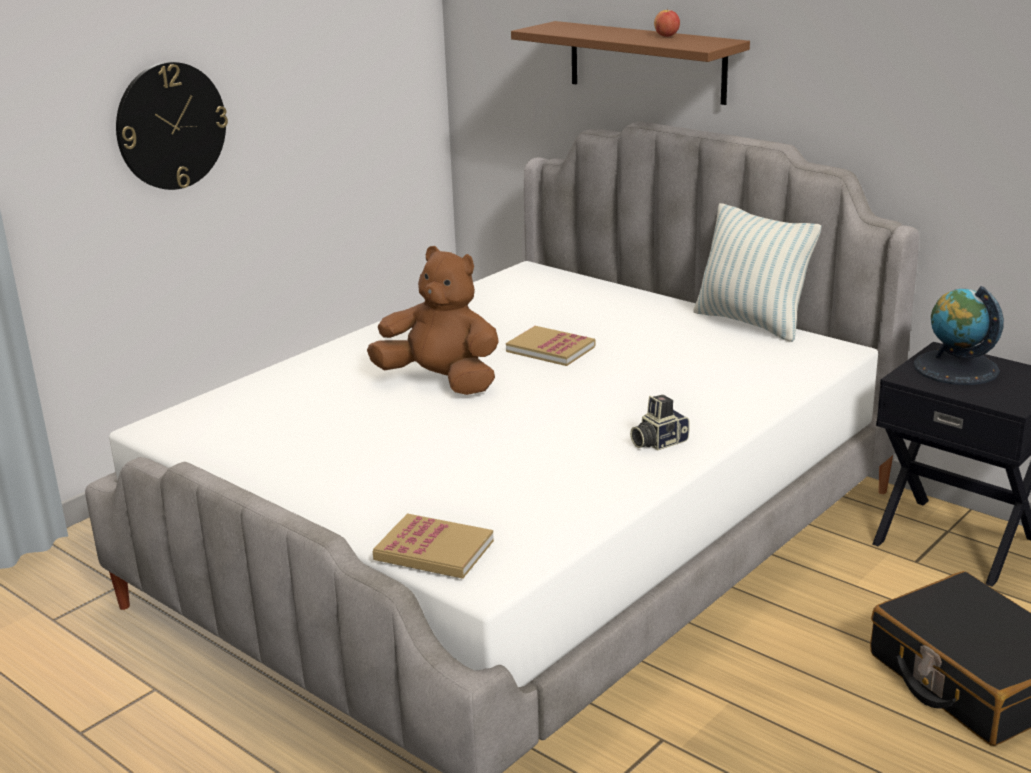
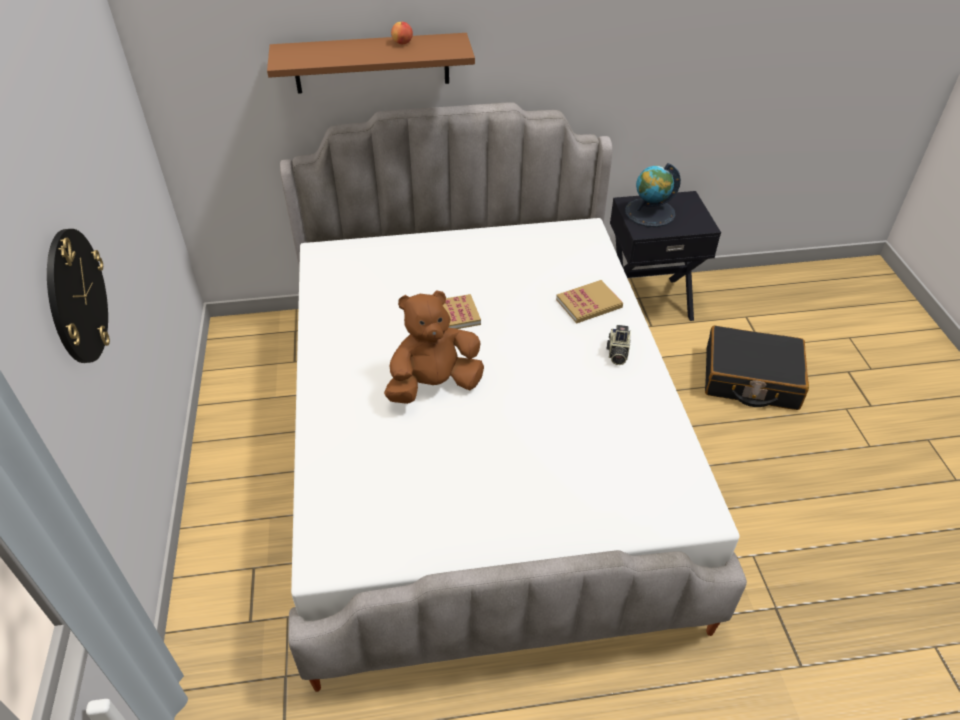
camera: 50 degrees left, 20 degrees up
book [373,514,494,579] -> book moved to [556,280,623,323]
pillow [693,203,821,342] -> none

